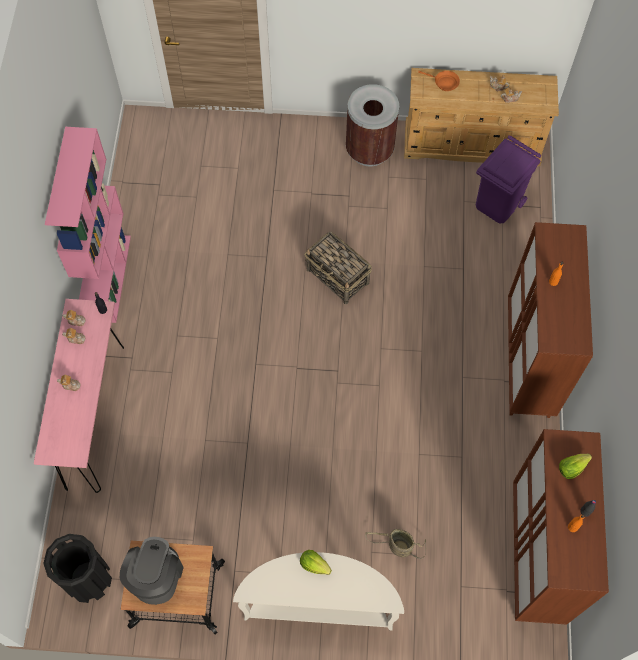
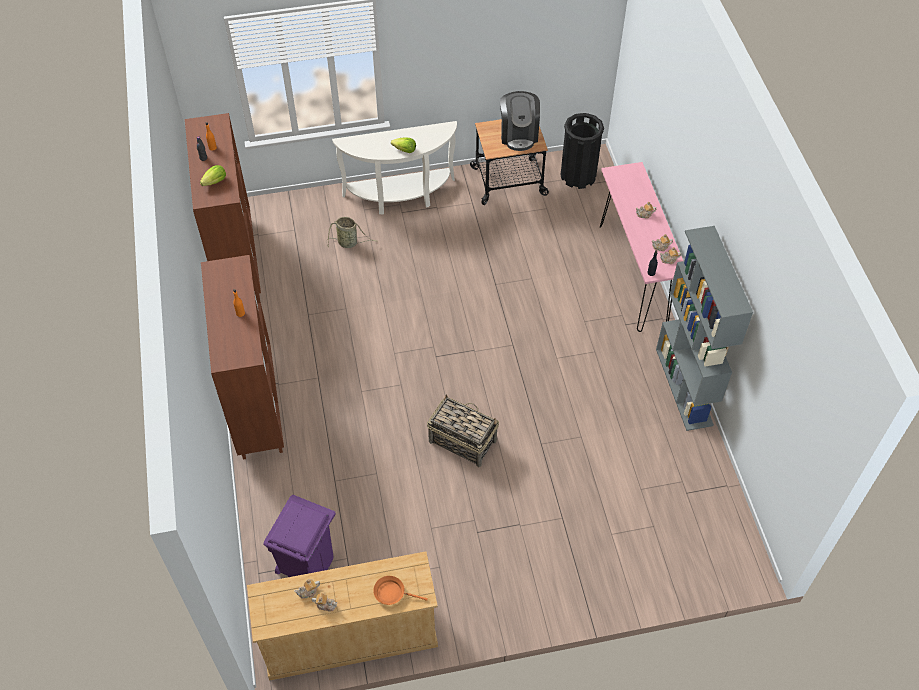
camera: 165 degrees right, 10 degrees down
pink bookcase [45,127,131,323] -> grey bookcase [656,226,753,431]
brown trash can [346,84,399,166] -> none

